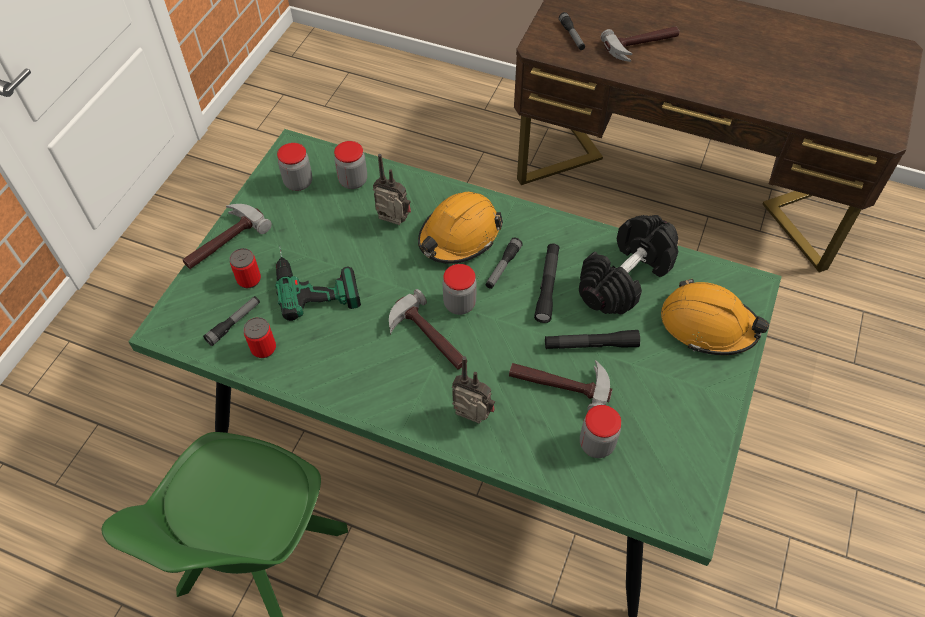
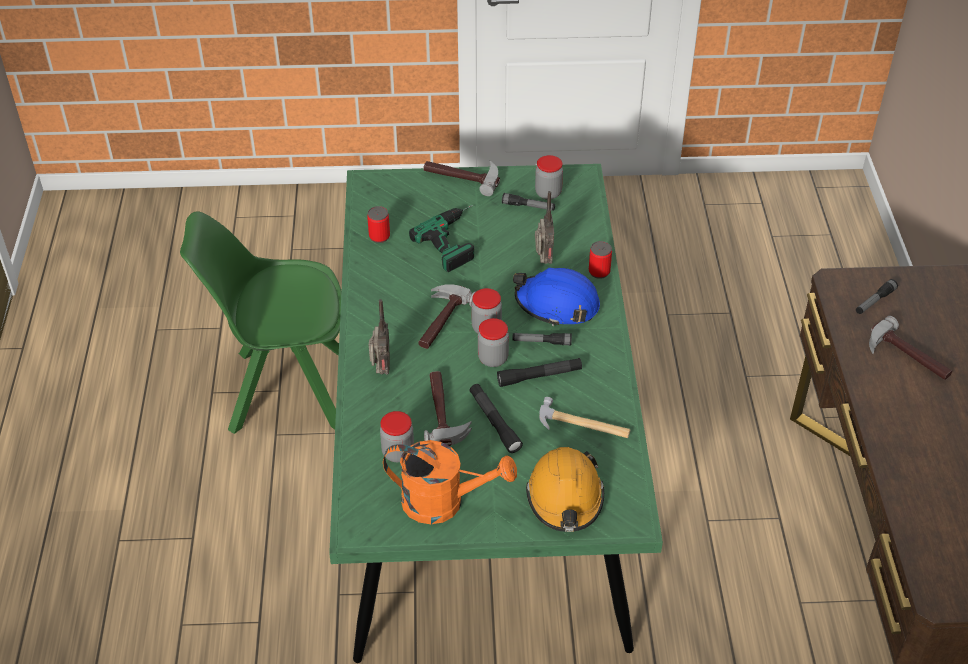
camera: 65 degrees right, 10 degrees down
flashlight [203,296,260,346] -> flashlight moved to [502,193,555,211]
can [229,248,261,288] -> can moved to [589,241,612,279]
jar [334,141,367,189] -> jar moved to [478,318,509,367]
orange hard hat [418,192,503,264] -> blue hard hat [513,268,600,326]
black dumbbell [579,215,678,315] -> hammer [539,397,631,438]
none -> orange watering can [383,440,517,524]

